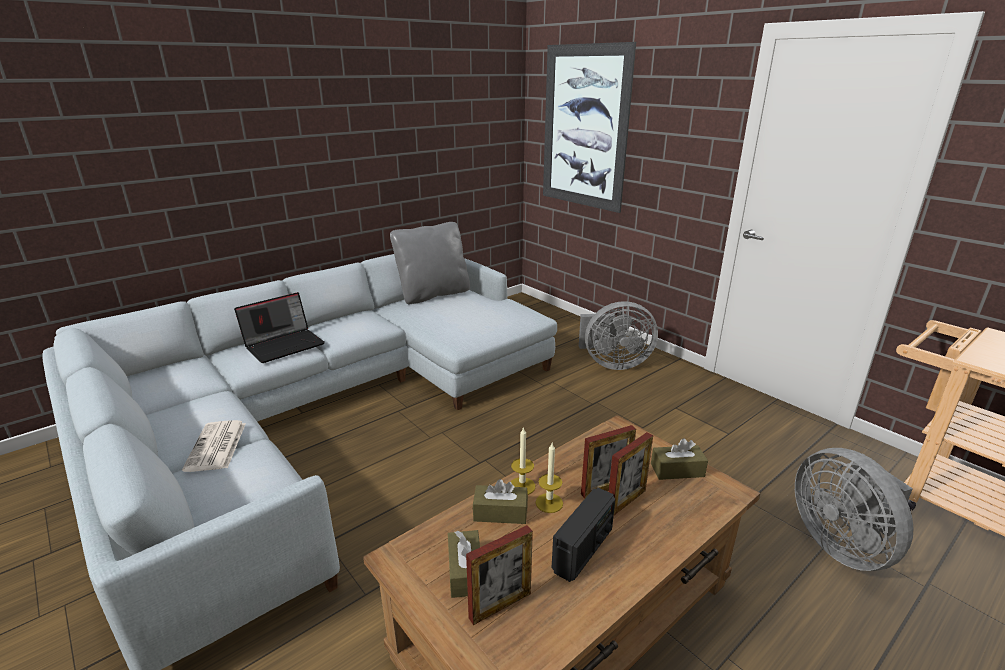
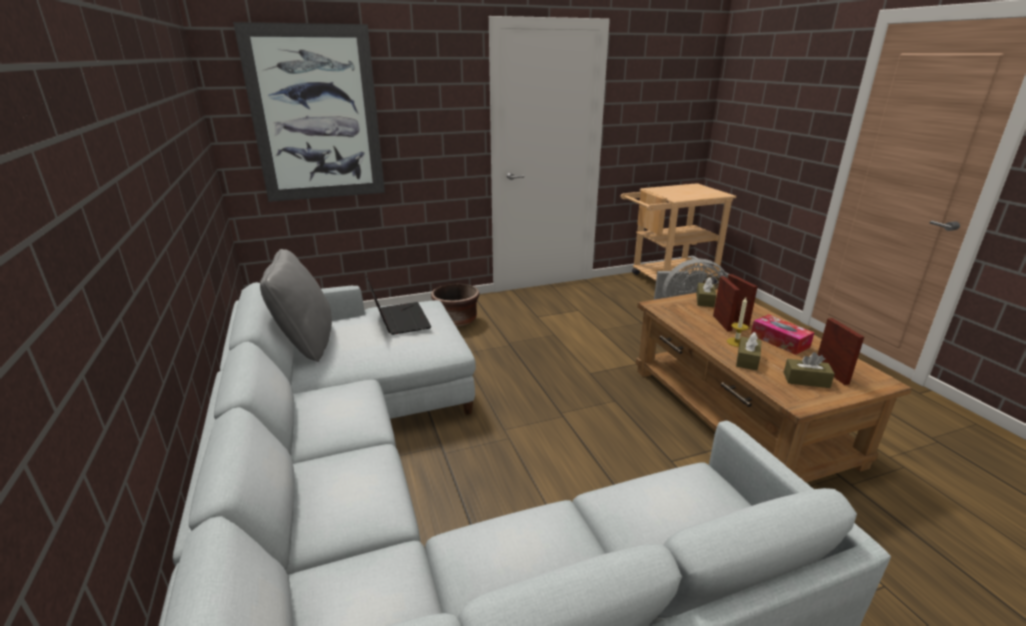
camera: 70 degrees left, 0 degrees up
newspaper [182,420,246,472] -> none
laptop [234,292,325,363] -> laptop moved to [365,275,431,335]
candle [511,427,535,495] -> none
radio [552,488,615,582] -> tissue box [751,314,814,355]
grey fan [579,301,658,370] -> brown planter [431,284,479,327]

